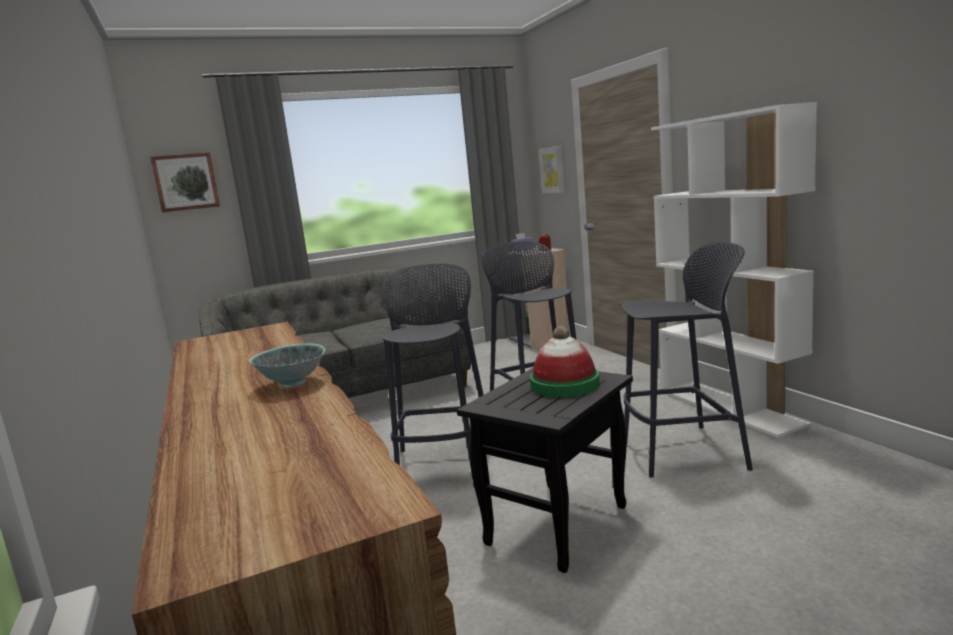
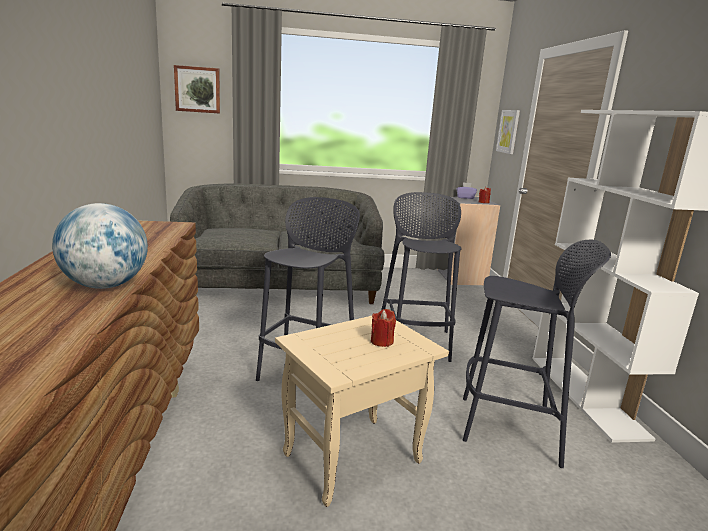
camera: 15 degrees right, 5 degrees up
bowl [249,343,325,388] -> globe [52,203,148,289]
black side table [457,367,633,573] -> beige side table [275,316,449,507]
hat [530,326,600,397] -> red candle [371,309,396,347]

